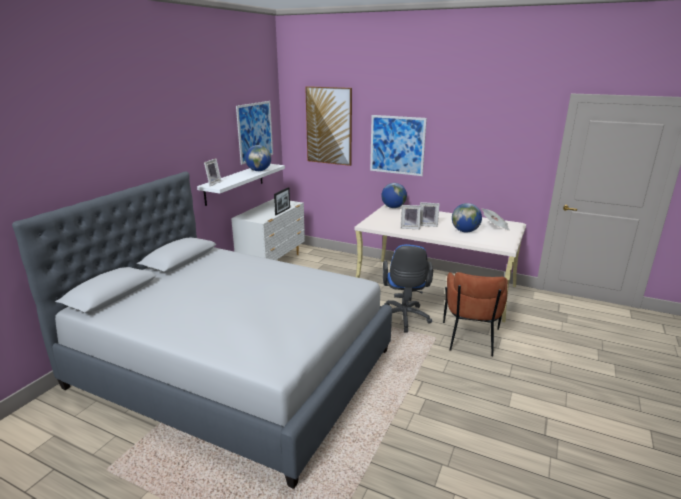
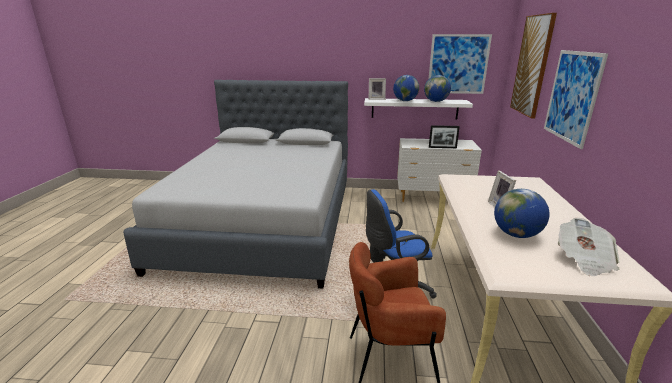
camera: 70 degrees right, 0 degrees up
globe [381,183,407,208] -> globe moved to [393,75,419,101]
picture frame [401,205,422,229] -> none

